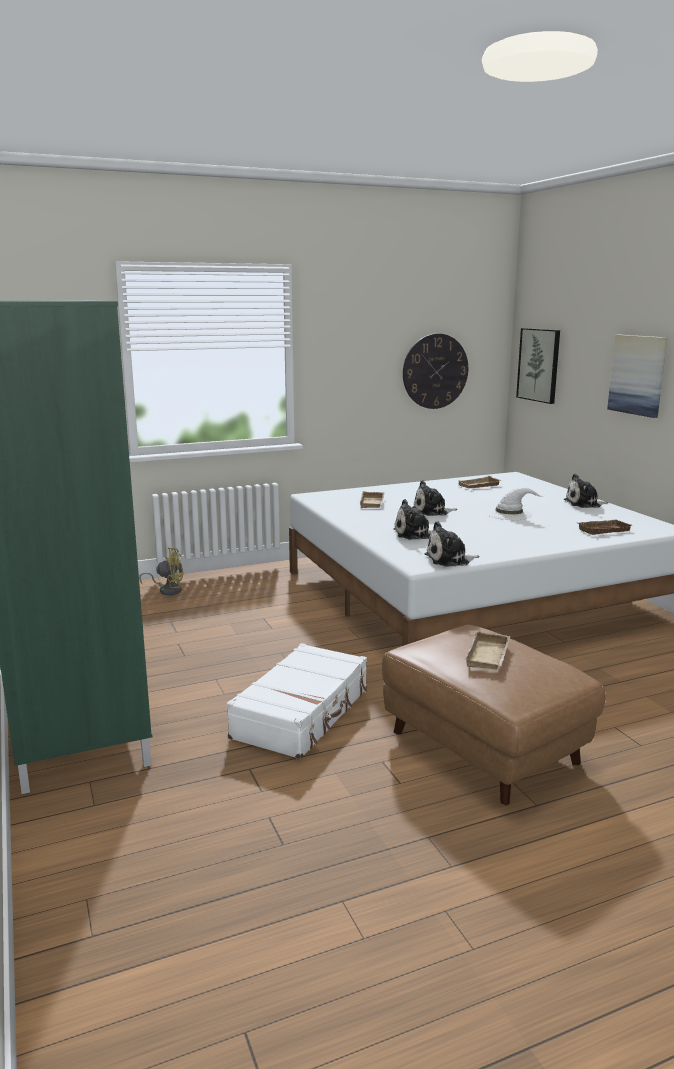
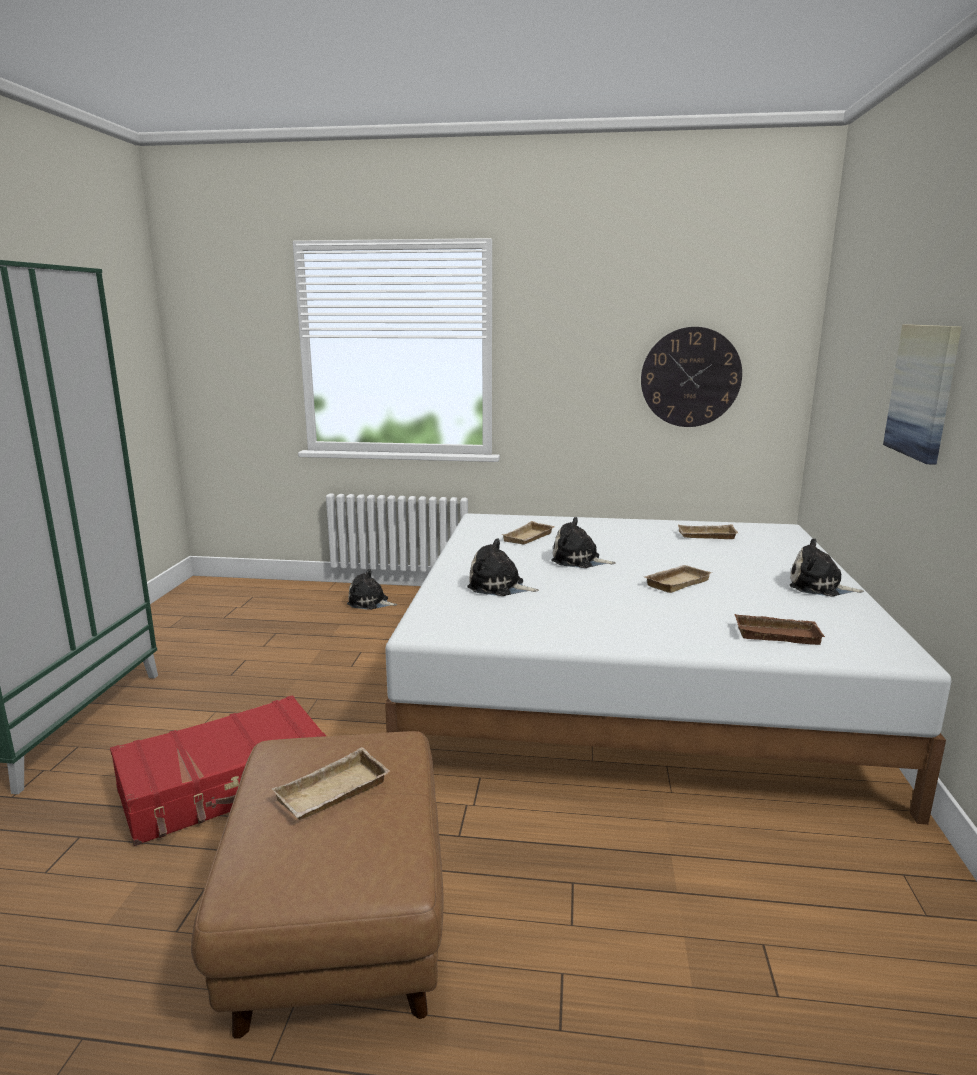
camera: 30 degrees right, 0 degrees up
yellow fan [139,548,183,595] -> none
white suitcase [226,643,367,759] -> red suitcase [110,695,326,846]
plush toy [425,521,480,567] -> plush toy moved to [347,569,397,610]
white hat [486,487,542,520] -> beige tray [645,565,712,593]
picture [516,328,560,404] -> none

